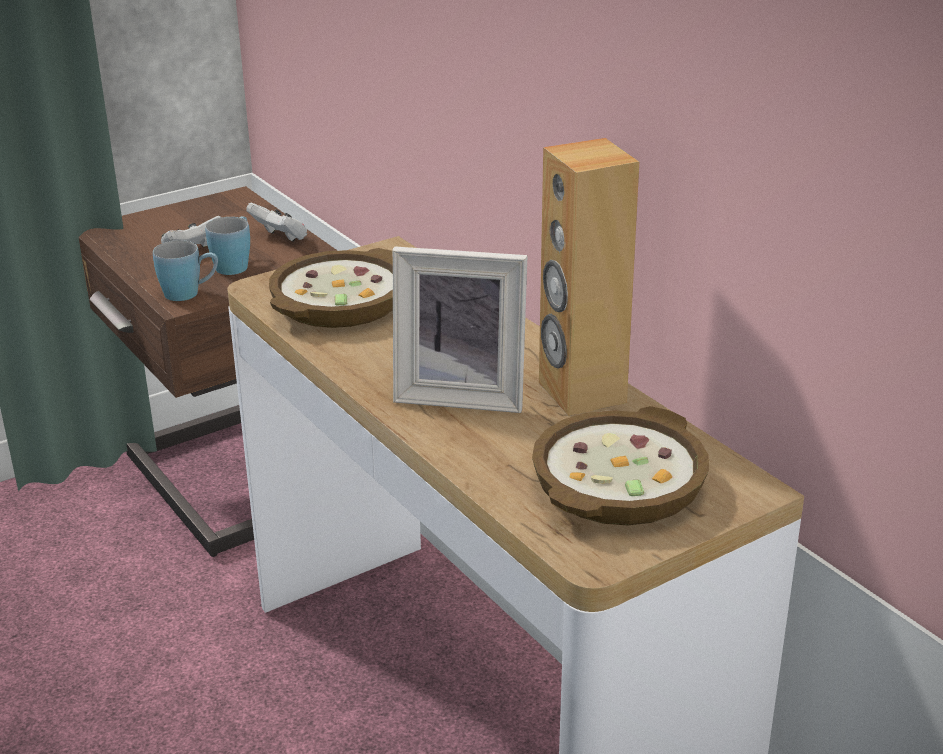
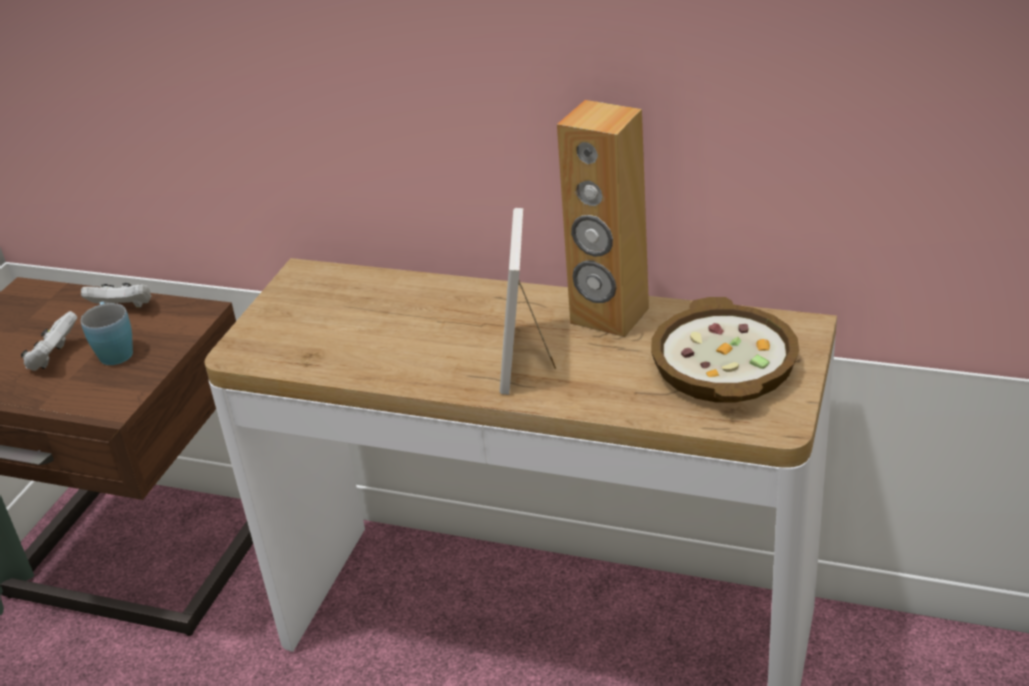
camera: 35 degrees left, 5 degrees up
blue mug [153,240,218,301] -> none
bowl [269,248,393,328] -> none
picture frame [393,247,528,413] -> picture frame turned 120 degrees clockwise [500,208,556,395]

